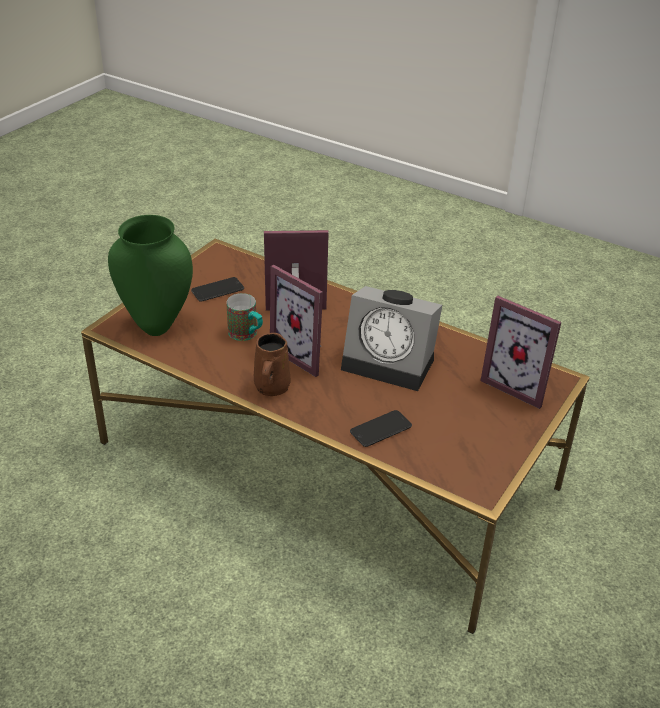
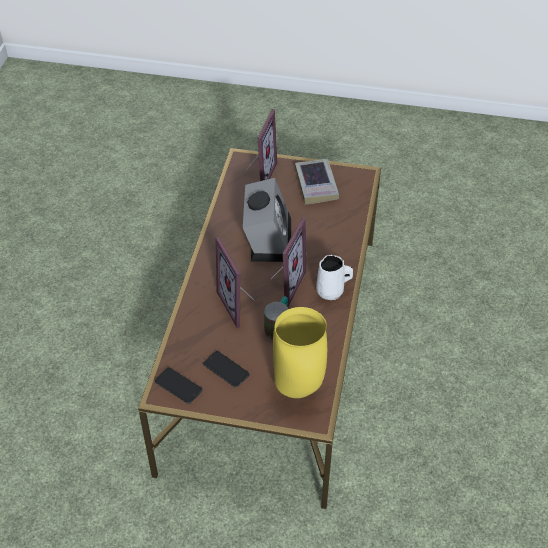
camera: 110 degrees left, 10 degrees up
green vase [108,215,193,336] -> yellow vase [273,307,327,398]
brown mug [254,333,290,396] -> white mug [316,255,353,300]
phone [350,410,412,447] -> phone moved to [155,368,203,404]
none -> book [295,159,339,204]

